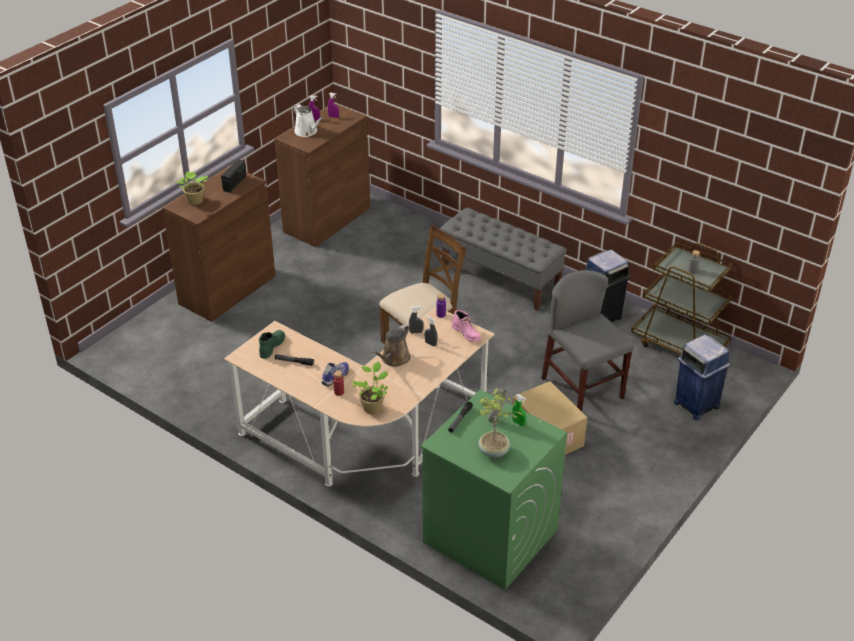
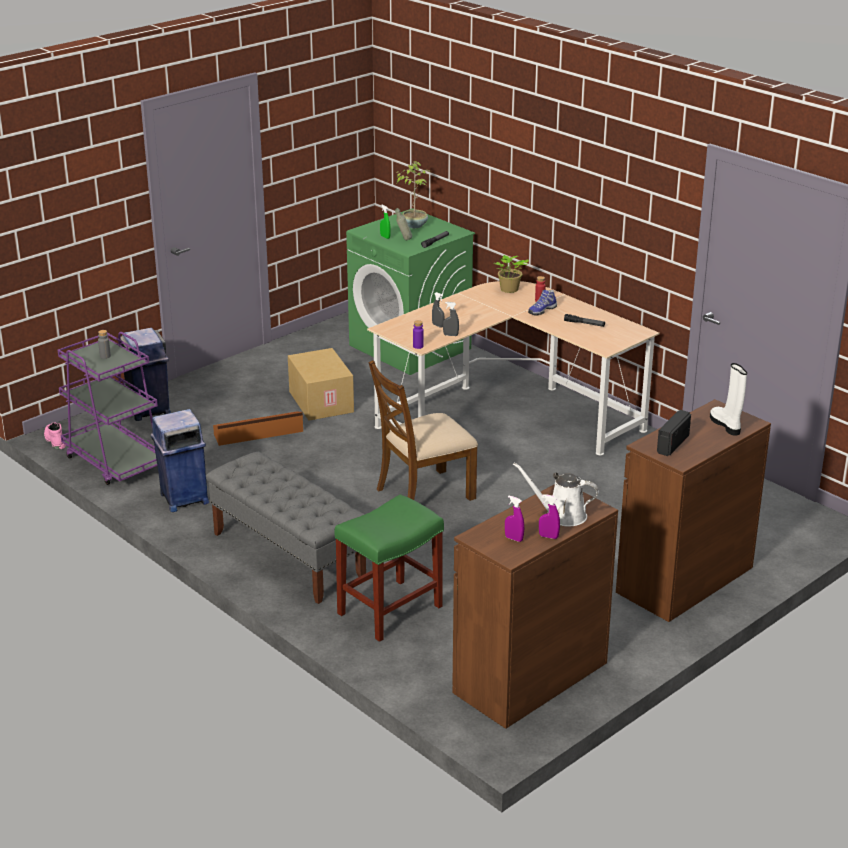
camera: 170 degrees left, 10 degrees down
potted plant [176,171,208,205] -> white boot [710,363,747,436]
green boot [259,330,285,359] -> none
white watering can [293,103,323,137] -> white watering can turned 45 degrees counterclockwise [513,463,599,527]
brown watering can [371,324,410,367] -> none
pink boot [452,310,481,342] -> pink boot moved to [44,423,66,449]
grey chair [541,270,634,412] -> brown storage box [213,412,303,446]
brown cart [631,242,732,354] -> purple cart [58,332,158,485]
none -> green stool [335,494,444,642]

